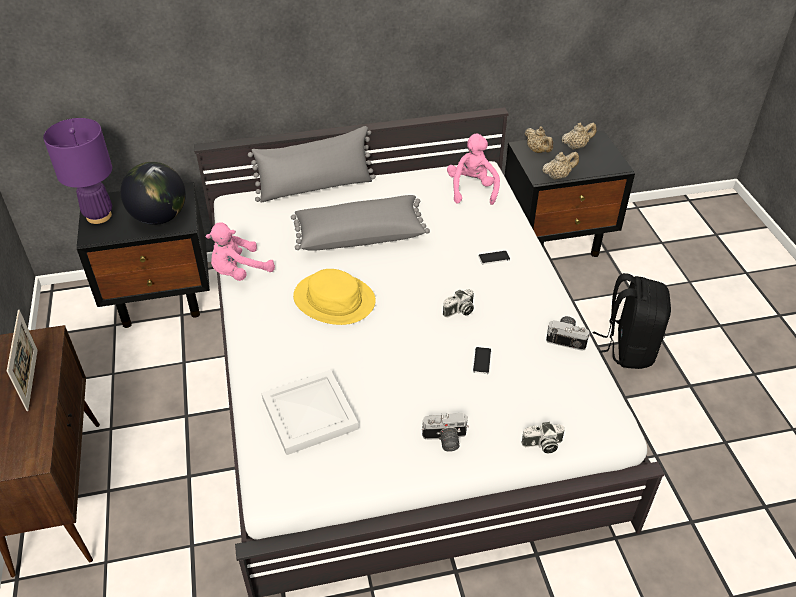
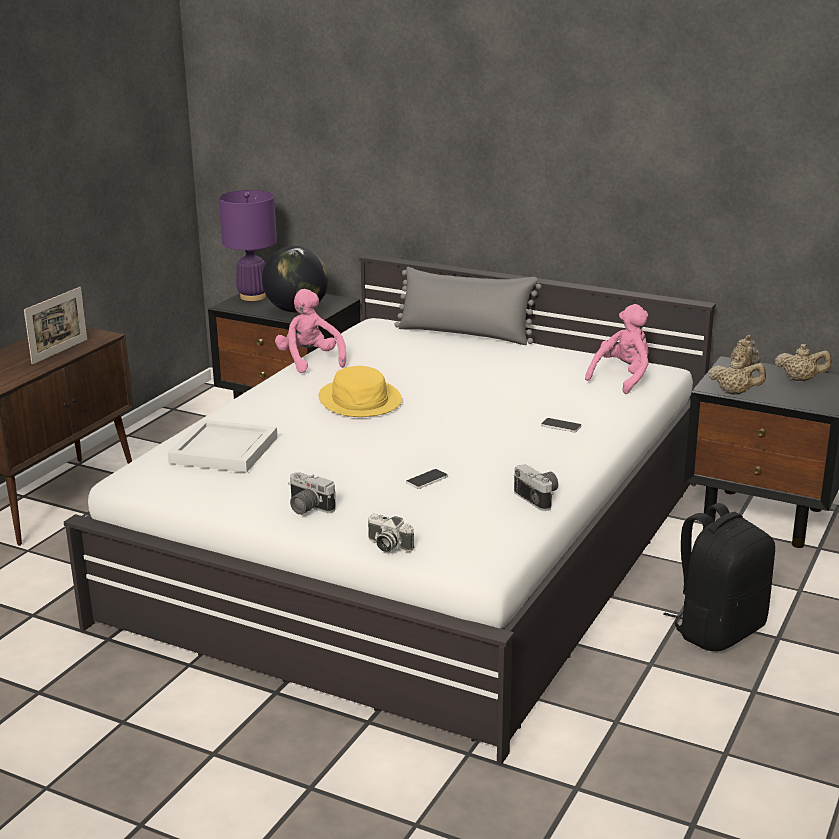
camera: 40 degrees right, 20 degrees down
pink plush toy [206,222,275,281] -> pink plush toy turned 60 degrees clockwise [275,289,346,373]
grey pillow [291,195,430,251] -> none
camera [443,289,474,317] -> none

